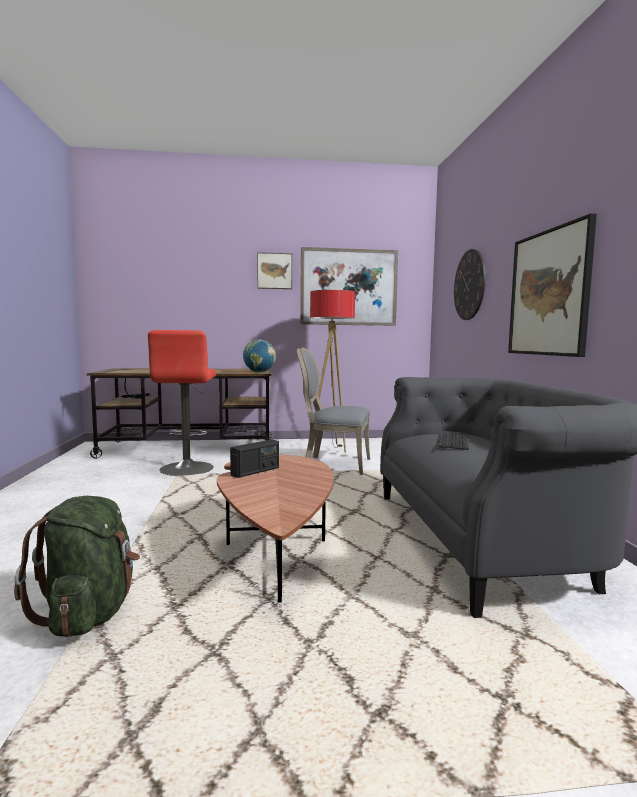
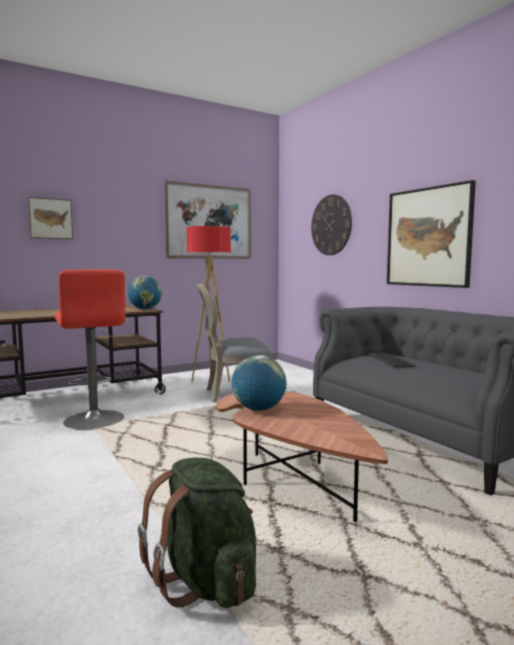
camera: 25 degrees left, 0 degrees up
radio [230,439,279,478] -> globe [231,355,287,411]
picture [257,252,292,289] -> picture moved to [28,197,73,239]

